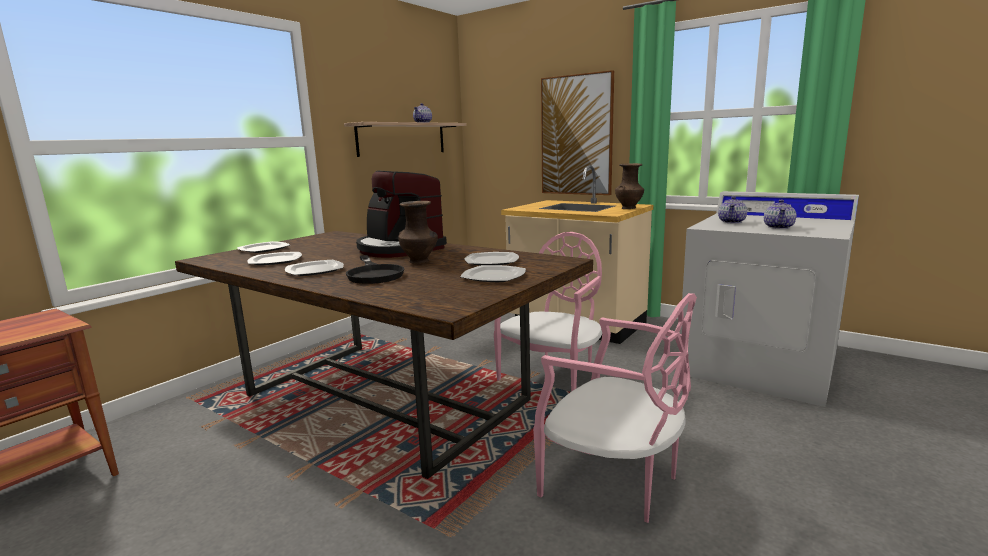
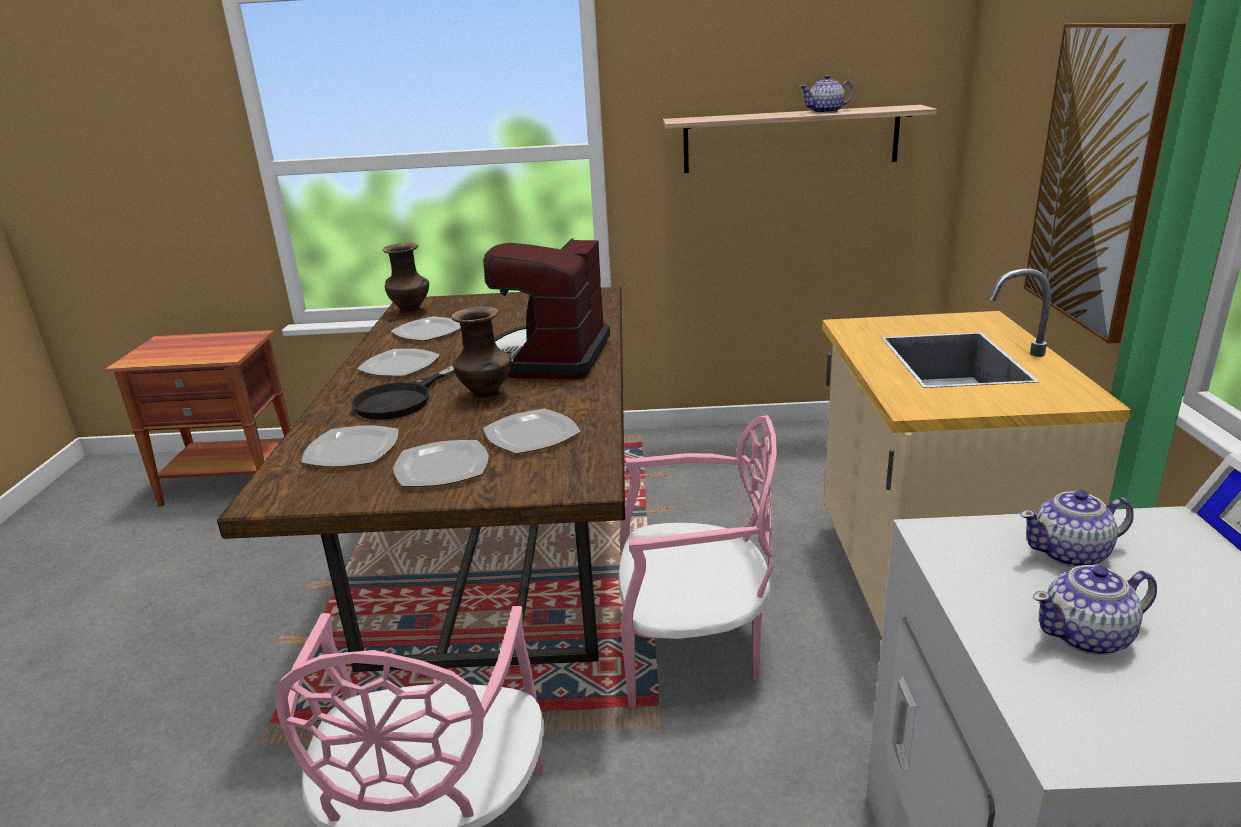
camera: 55 degrees right, 10 degrees up
plate [237,241,290,253] -> plate moved to [301,425,398,467]
brown vase [615,163,644,209] -> brown vase moved to [383,243,429,315]

